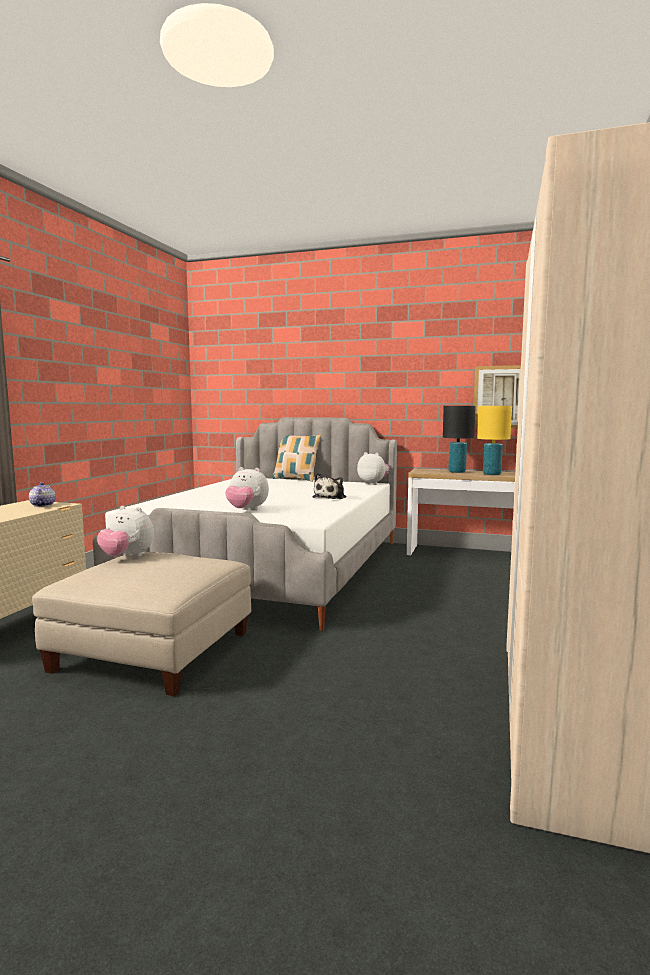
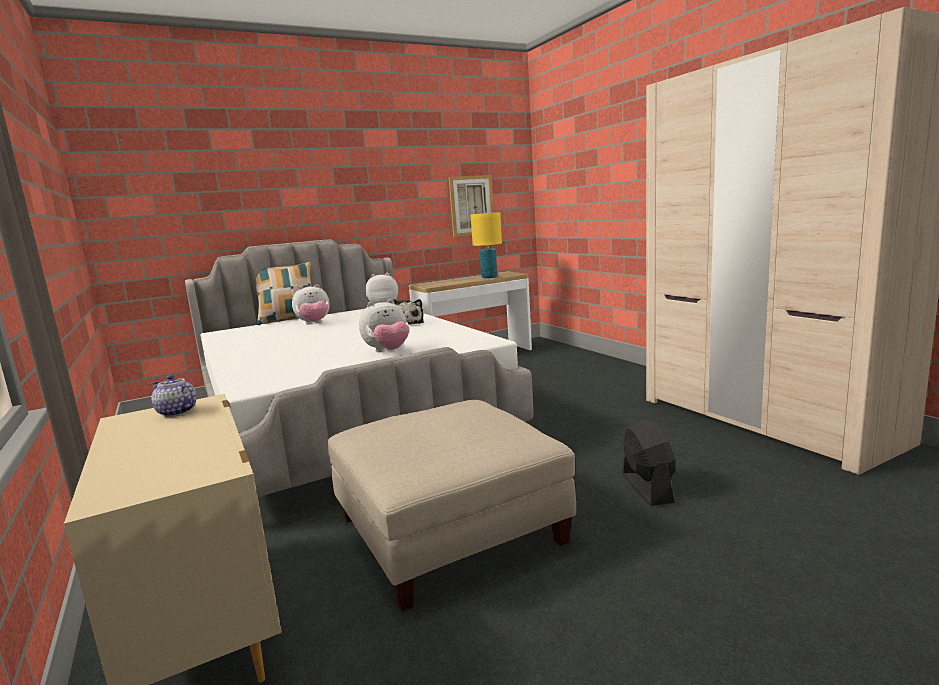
camera: 45 degrees left, 5 degrees up
plush toy [97,506,154,557] -> plush toy moved to [292,284,330,325]
black table lamp [443,406,476,473] -> none
none -> black fan [622,418,675,506]

